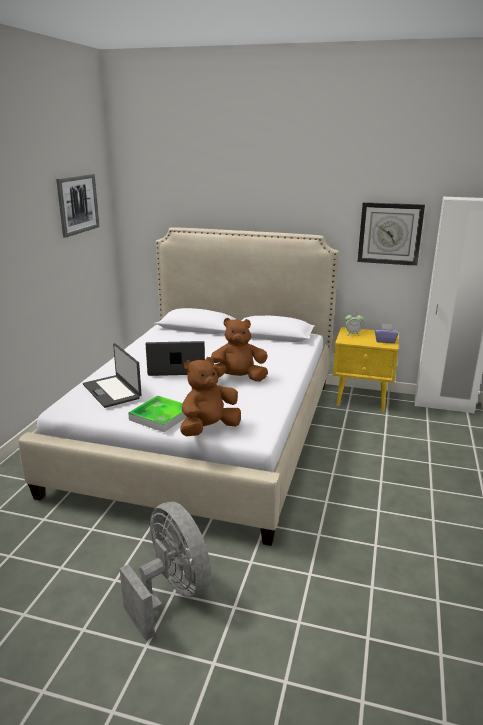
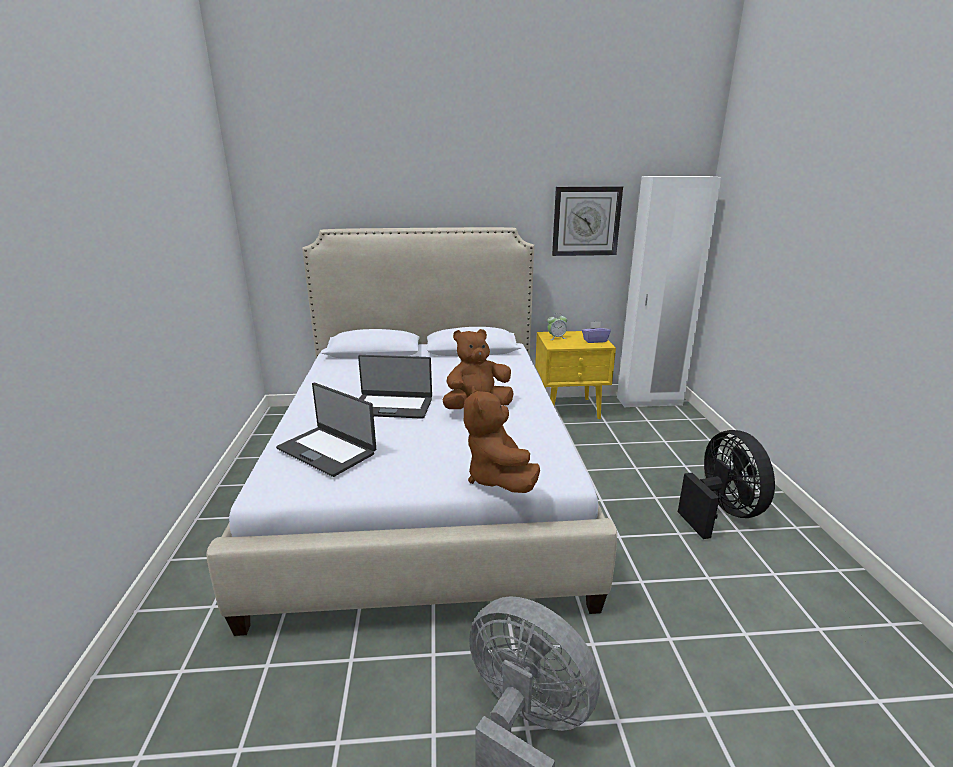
camera: 20 degrees left, 0 degrees up
picture [56,174,99,238] -> none
tray [128,395,187,432] -> none
laptop [146,341,205,376] -> laptop turned 150 degrees counterclockwise [358,355,432,419]
brown plush toy [180,357,241,436] -> brown plush toy turned 45 degrees counterclockwise [464,386,540,493]
none -> black fan [678,430,775,539]

